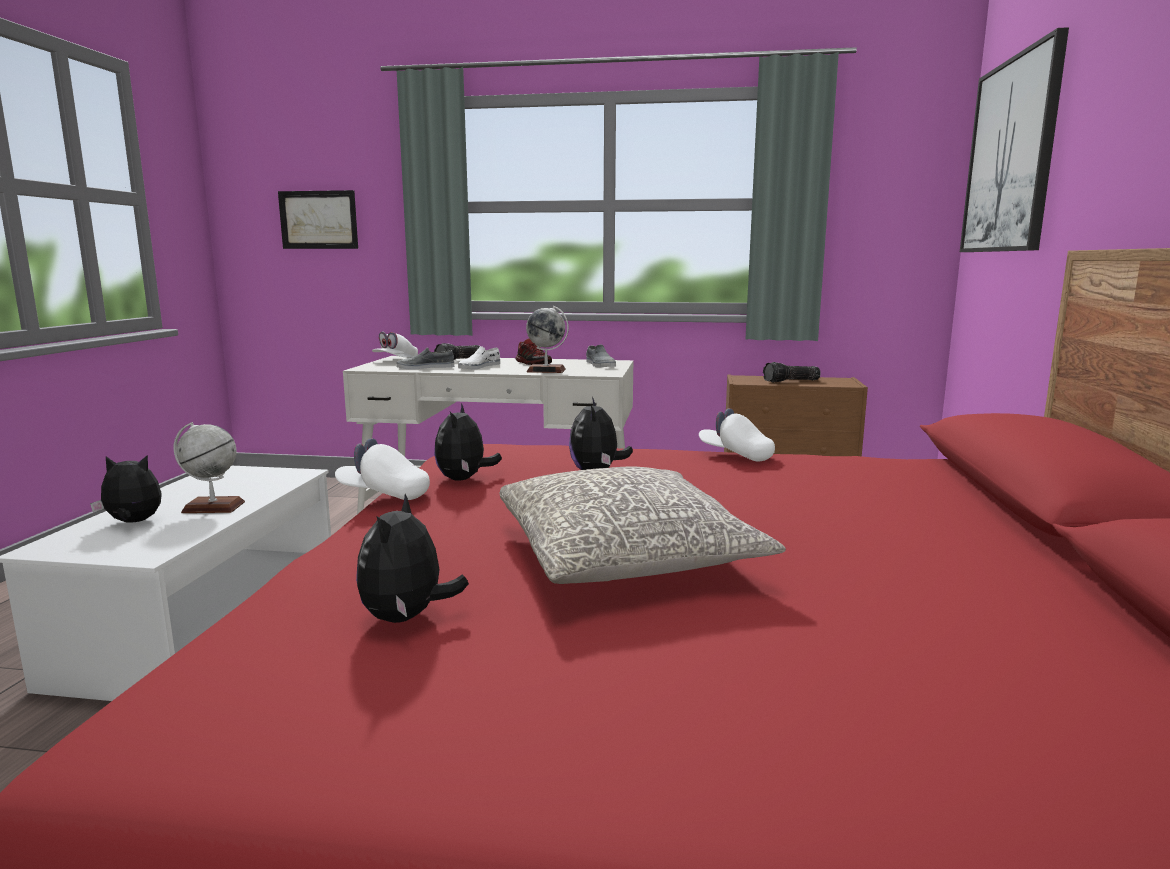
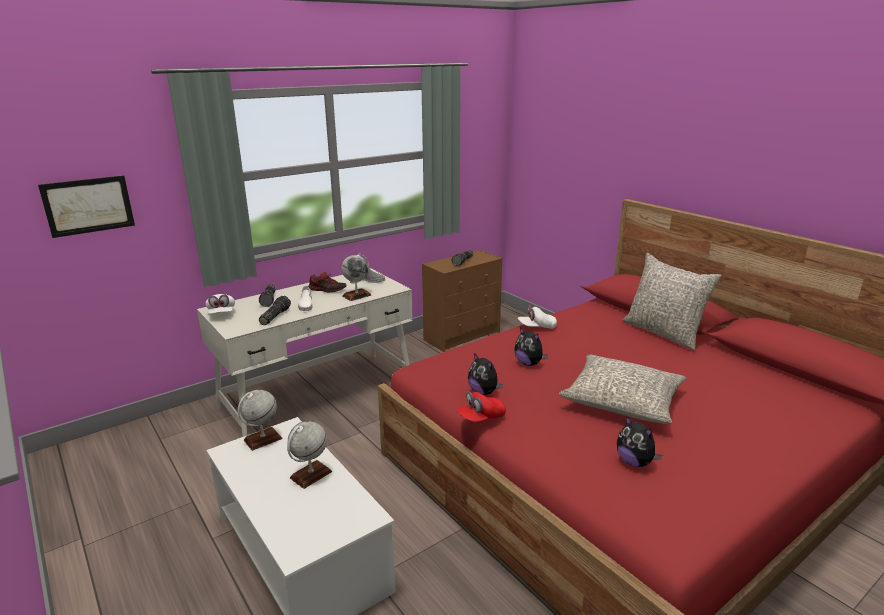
camera: 45 degrees left, 10 degrees up
plush toy [90,455,162,523] -> none
white cap [335,438,430,500] -> red cap [457,391,506,422]
grey shoe [396,347,454,370] -> flashlight [259,296,291,325]
picture [960,27,1069,252] -> none
none -> globe [237,389,283,451]
none -> grey pillow [623,253,722,350]

